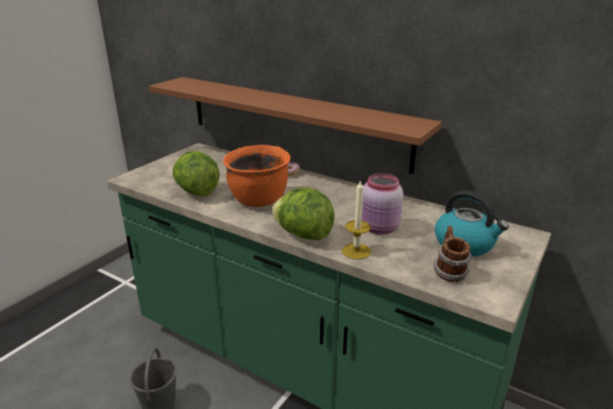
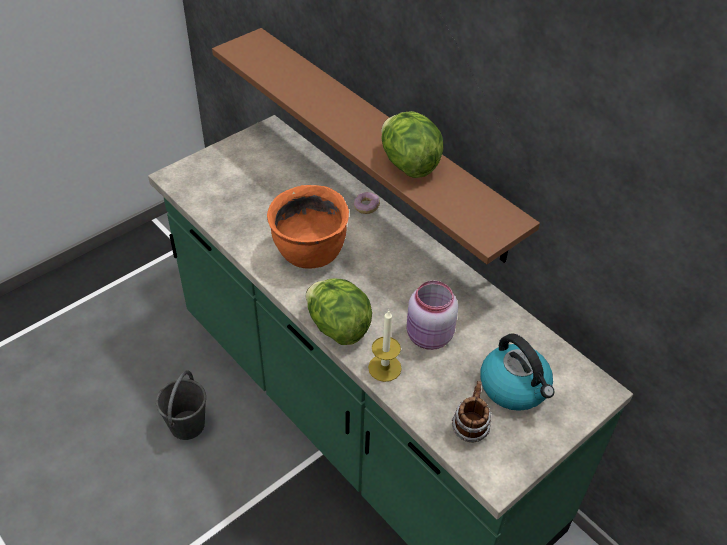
camera: 15 degrees right, 20 degrees up
lettuce [173,151,219,197] -> lettuce moved to [381,111,443,178]

